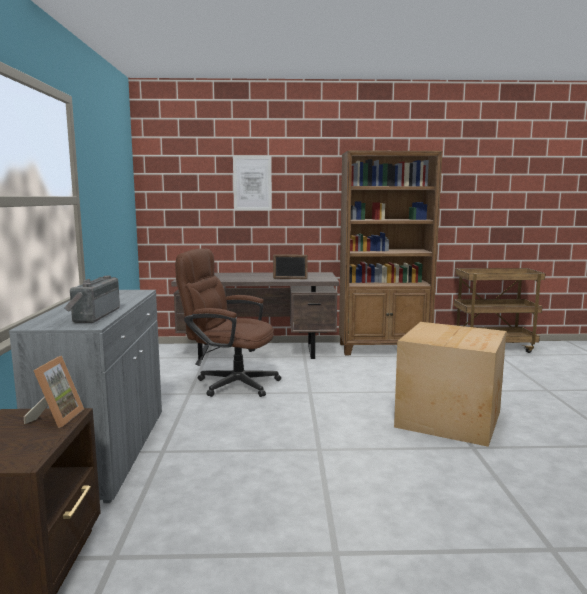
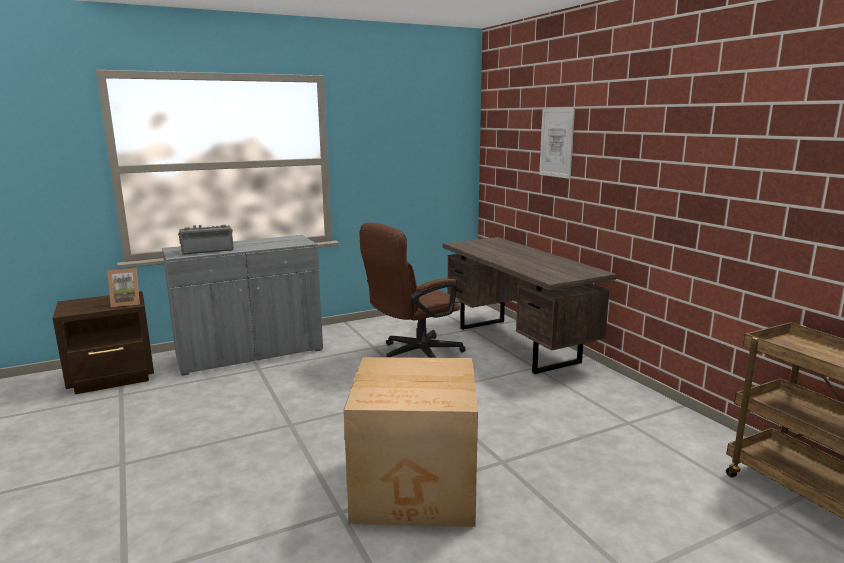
camera: 65 degrees right, 5 degrees up
brown office chair [175,248,281,397] -> brown office chair turned 120 degrees counterclockwise [359,222,466,358]
picture frame [273,254,308,279] -> none
brown bookcase [339,151,442,355] -> none

